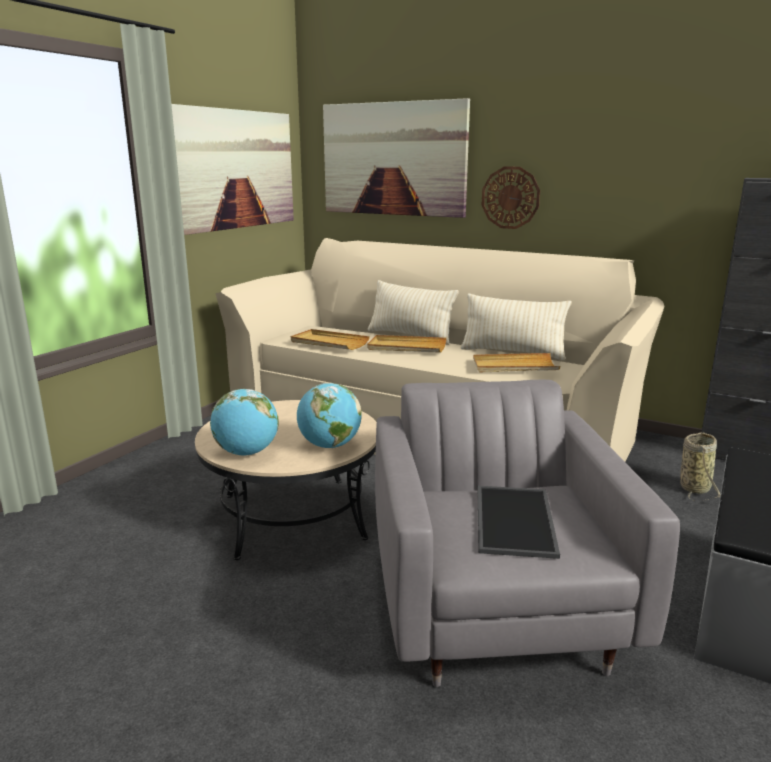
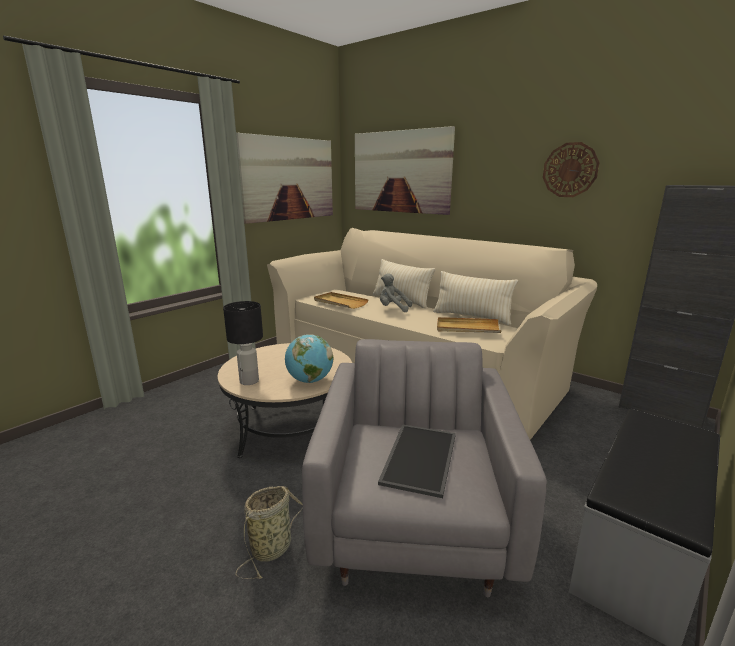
camera: 10 degrees right, 0 degrees up
globe [210,389,279,455] -> black table lamp [223,301,263,385]
beige tray [367,335,447,353] -> grey plush toy [380,273,412,312]
wall clock [482,167,540,229] -> wall clock moved to [543,142,600,197]
basket [680,432,720,501] -> basket moved to [236,486,303,579]

